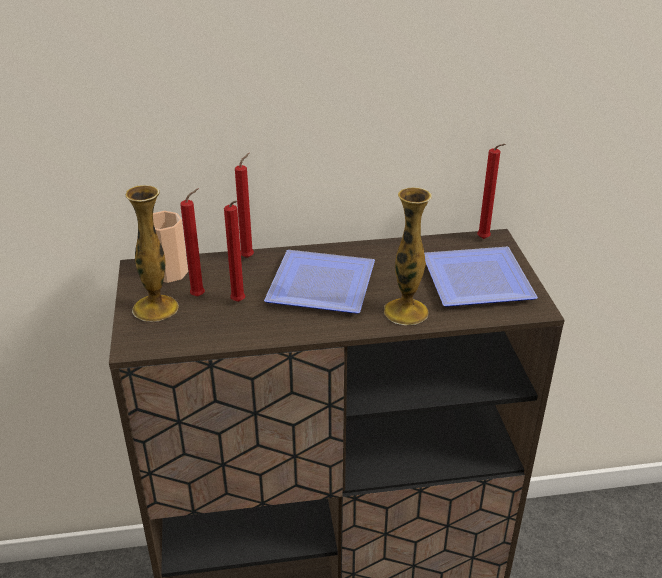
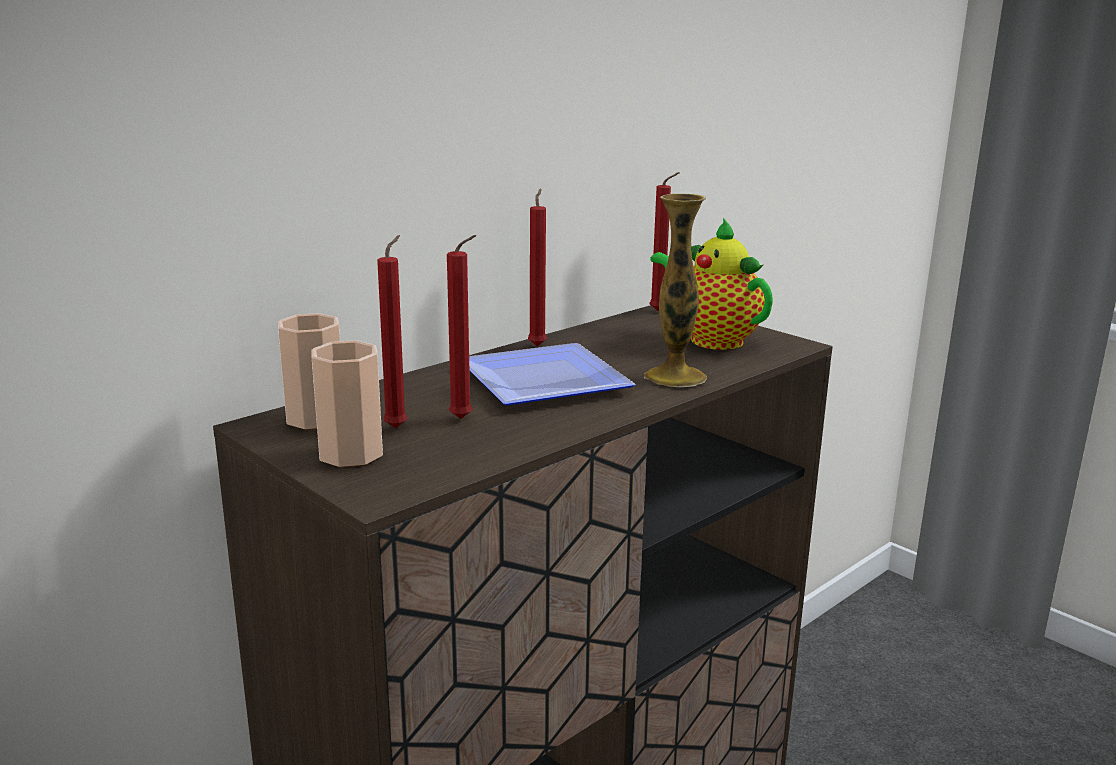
camera: 35 degrees left, 15 degrees down
vase [126,185,179,321] -> cup [312,340,383,467]
red candle [235,153,254,258] -> red candle moved to [528,188,547,346]
plate [424,247,538,307] -> teapot [650,218,773,350]

